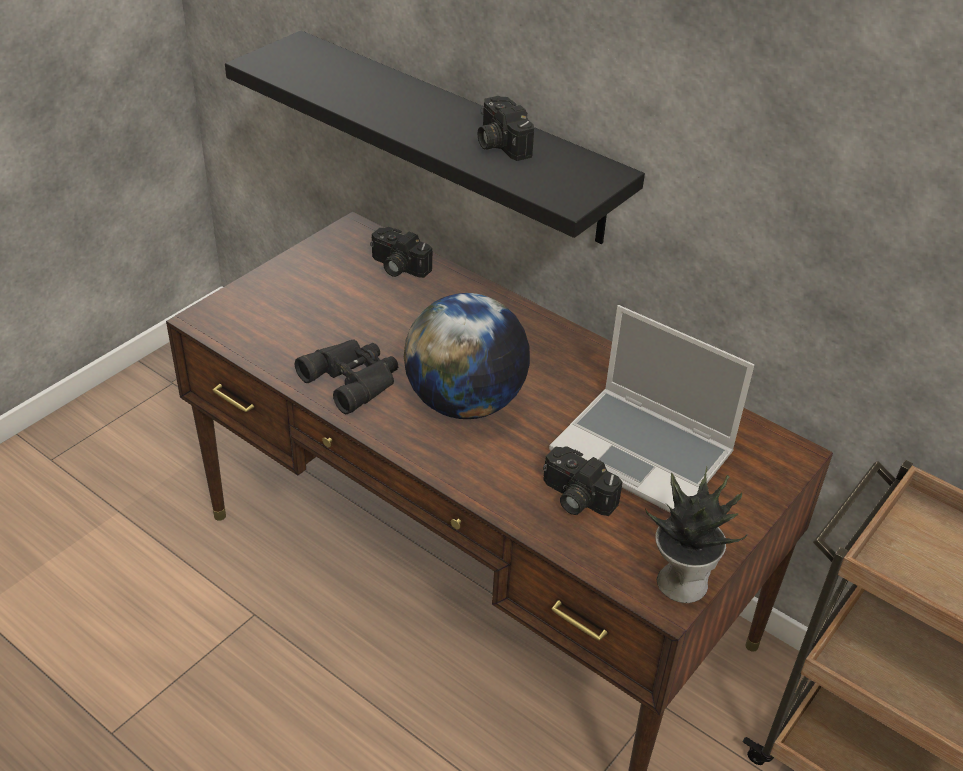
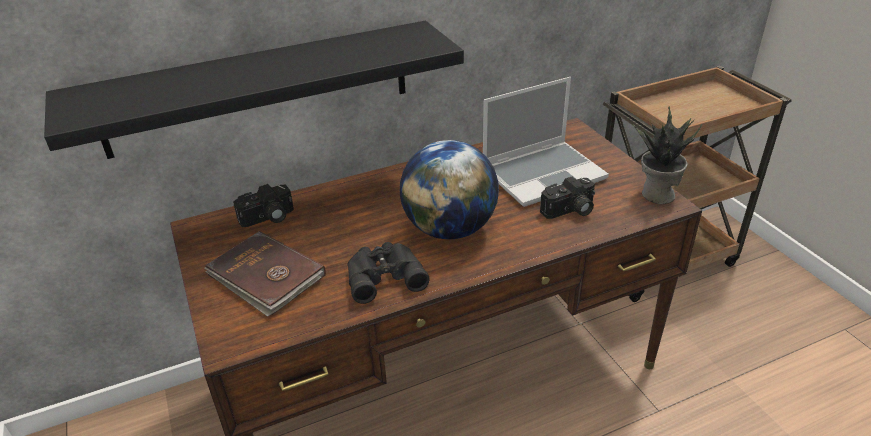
camera: 60 degrees left, 5 degrees down
camera [478,96,534,161] -> none
none -> brown book [204,231,326,317]

